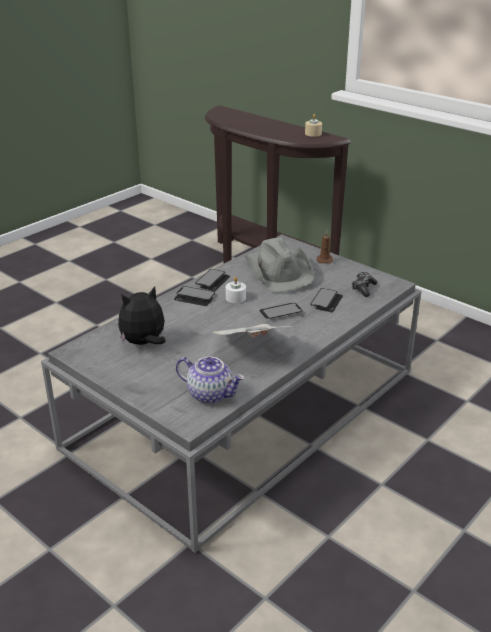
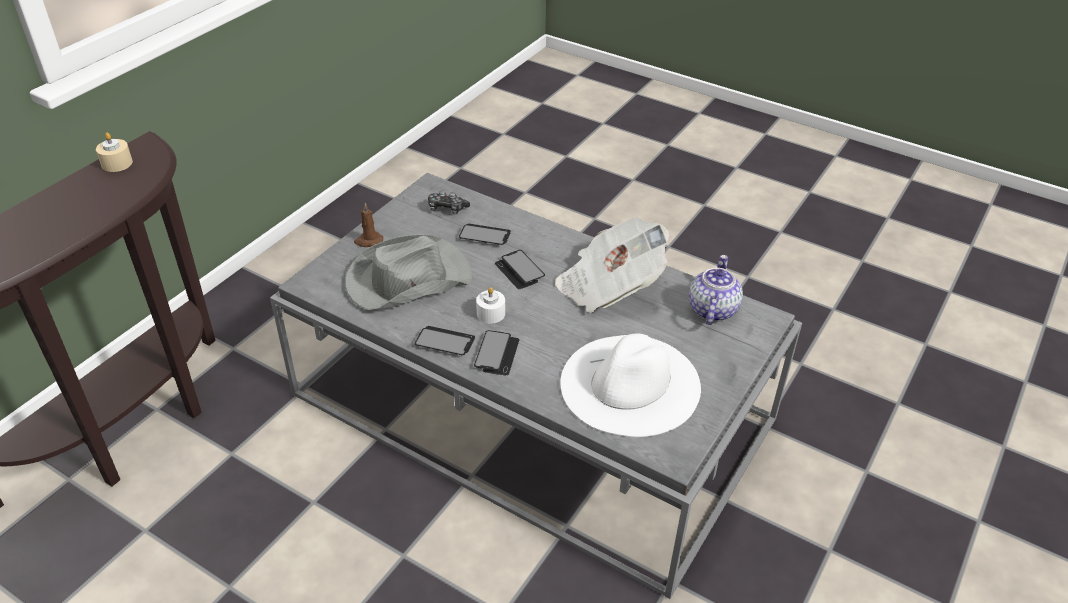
camera: 100 degrees left, 10 degrees up
plush toy [118,286,166,345] -> white hat [560,334,701,437]

